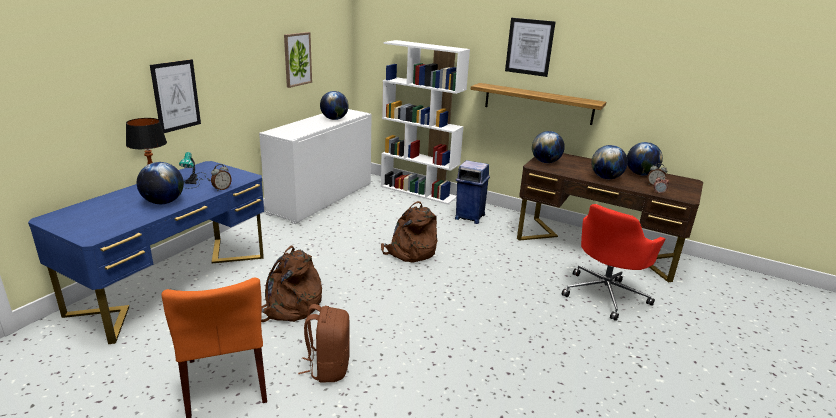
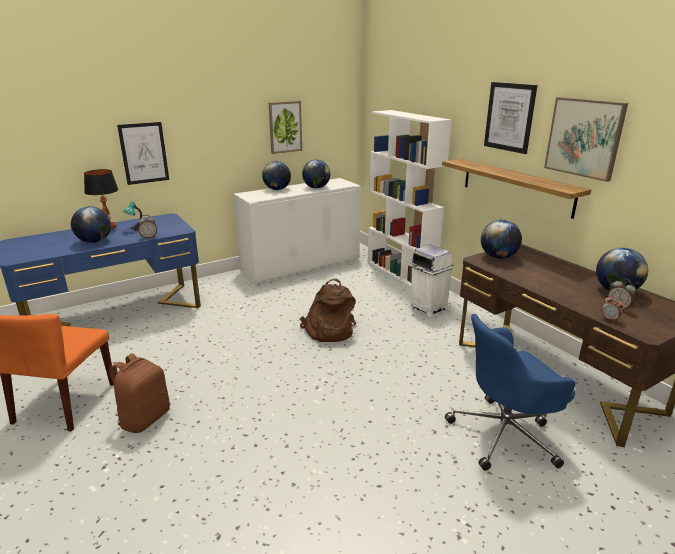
camera: 30 degrees right, 0 degrees up
brown backpack [261,246,322,322] -> none
blue trash can [455,160,490,224] -> white trash can [410,245,454,318]
red office chair [562,204,665,321] -> blue office chair [445,314,575,471]
globe [591,145,628,179] -> globe moved to [262,161,291,190]
none -> picture [544,97,628,182]

